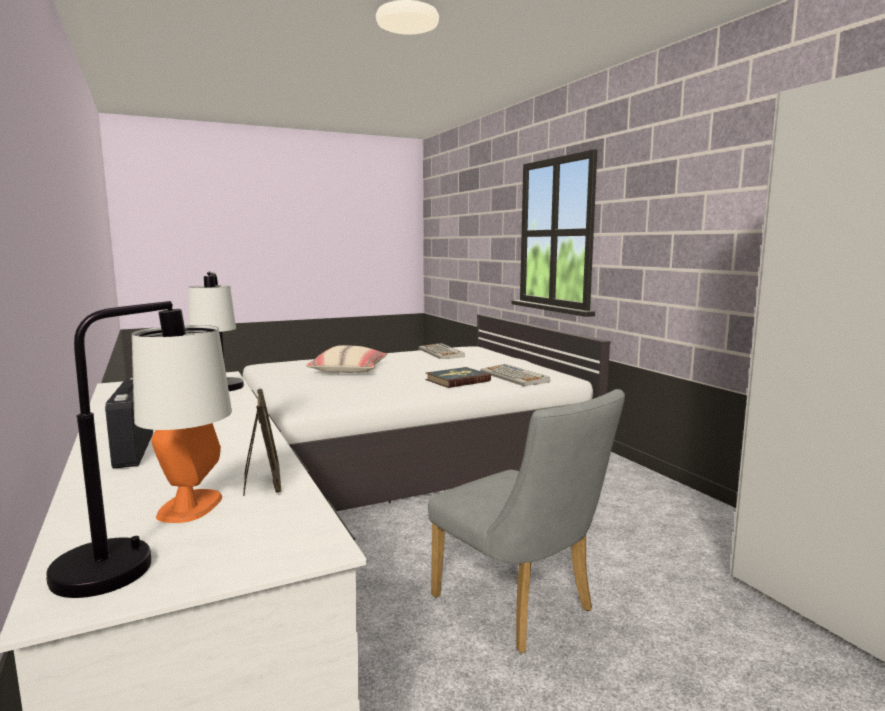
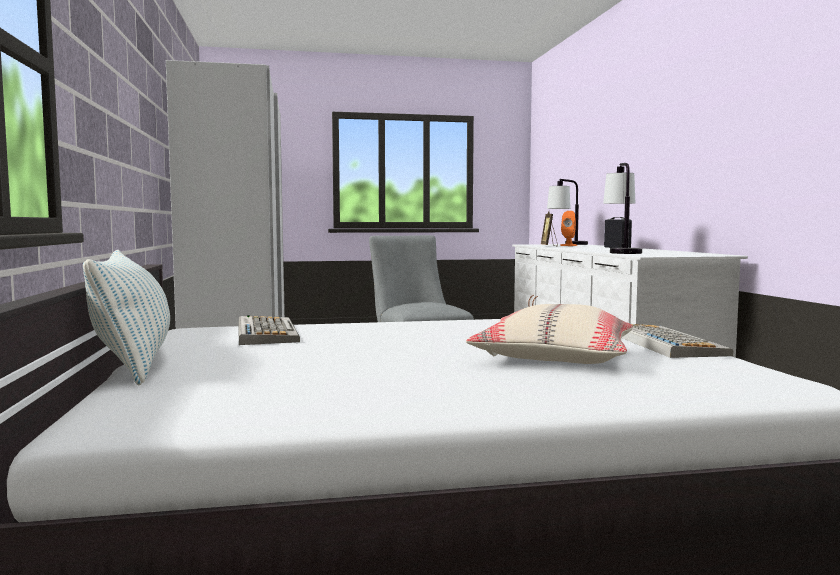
camera: 165 degrees left, 5 degrees down
keyboard [419,343,465,359] -> keyboard moved to [622,324,734,358]
book [425,367,491,388] -> none
none -> pillow [83,250,170,385]

